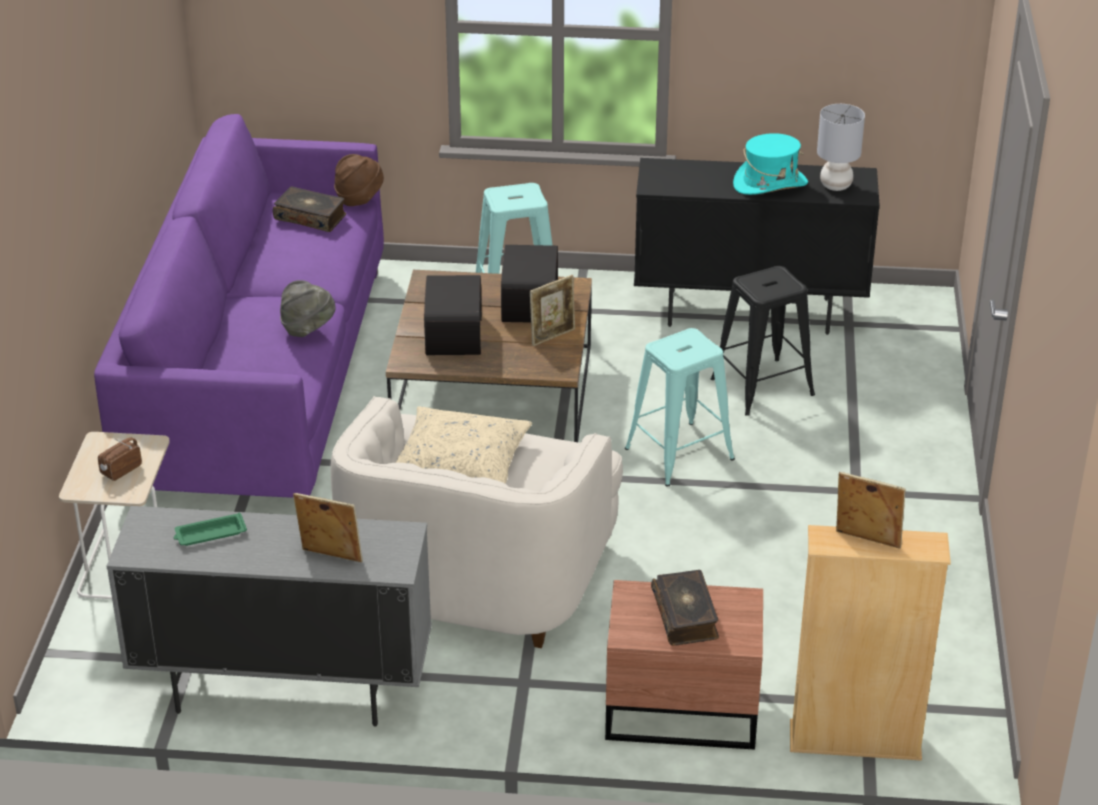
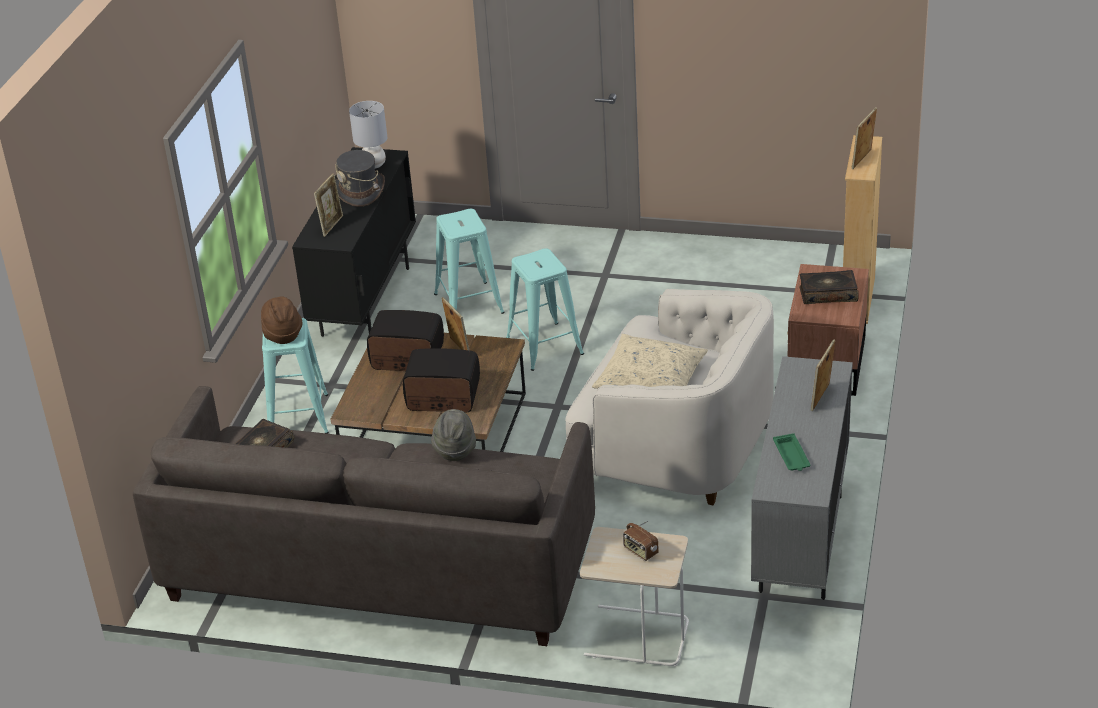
camera: 80 degrees left, 0 degrees up
purple sofa [94,114,384,498] -> grey sofa [133,386,595,646]
brown hat [334,154,384,206] -> brown hat moved to [261,296,302,344]
black stool [710,266,815,416] -> turquoise stool [434,209,505,314]
turquoise hat [733,133,808,195] -> grey hat [335,150,385,207]
none -> picture frame [314,173,343,237]

